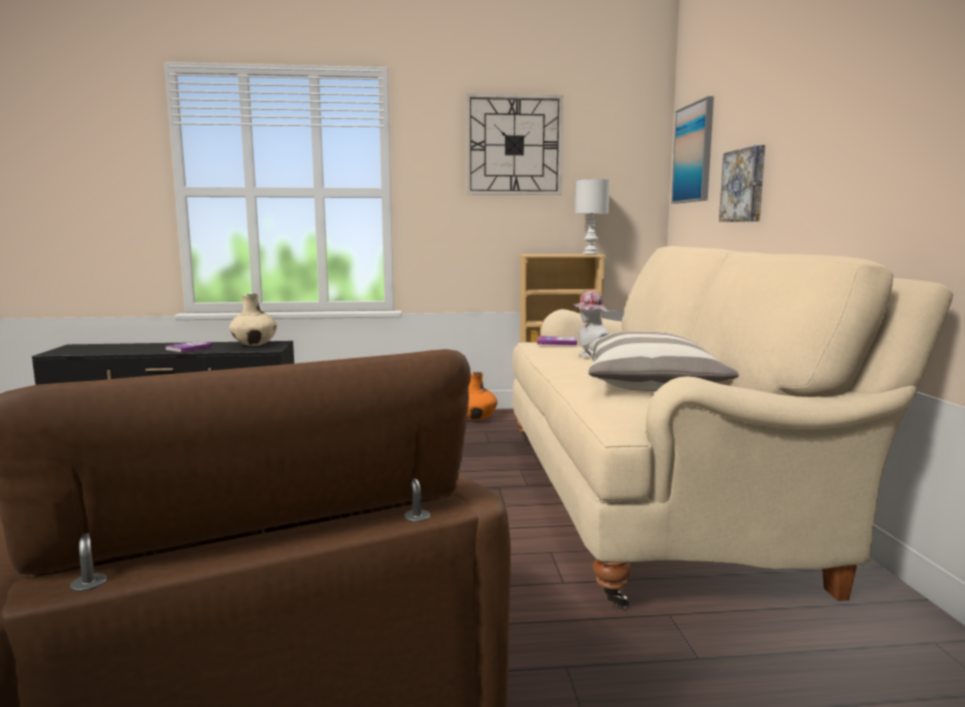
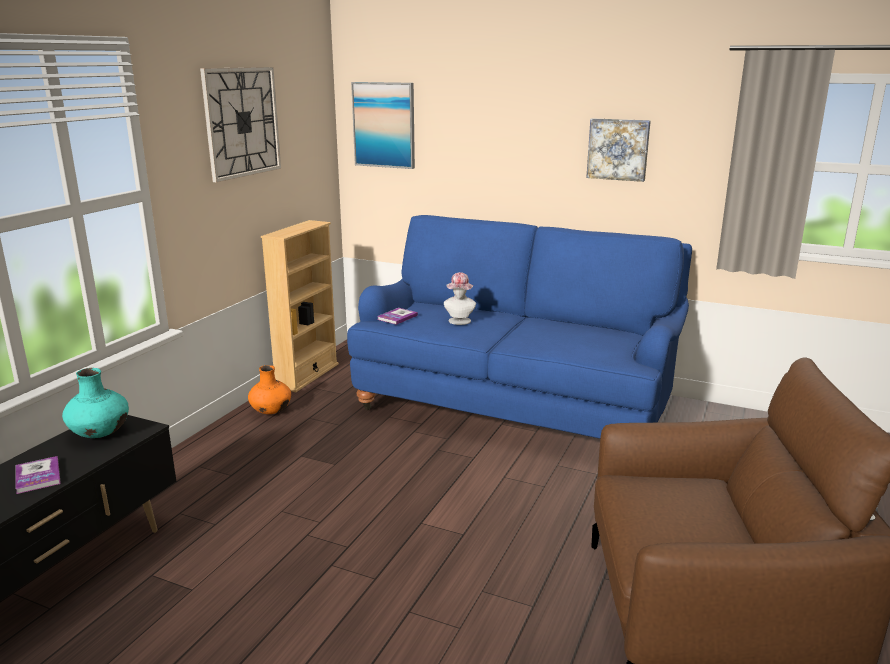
camera: 60 degrees left, 10 degrees up
beige vase [229,294,277,346] -> turquoise vase [62,368,129,438]
beige sofa [513,246,953,609] -> blue sofa [347,215,692,439]
white table lamp [575,179,610,254] -> none
pillow [582,331,739,391] -> none
picture [719,145,765,222] -> picture moved to [586,118,651,182]

